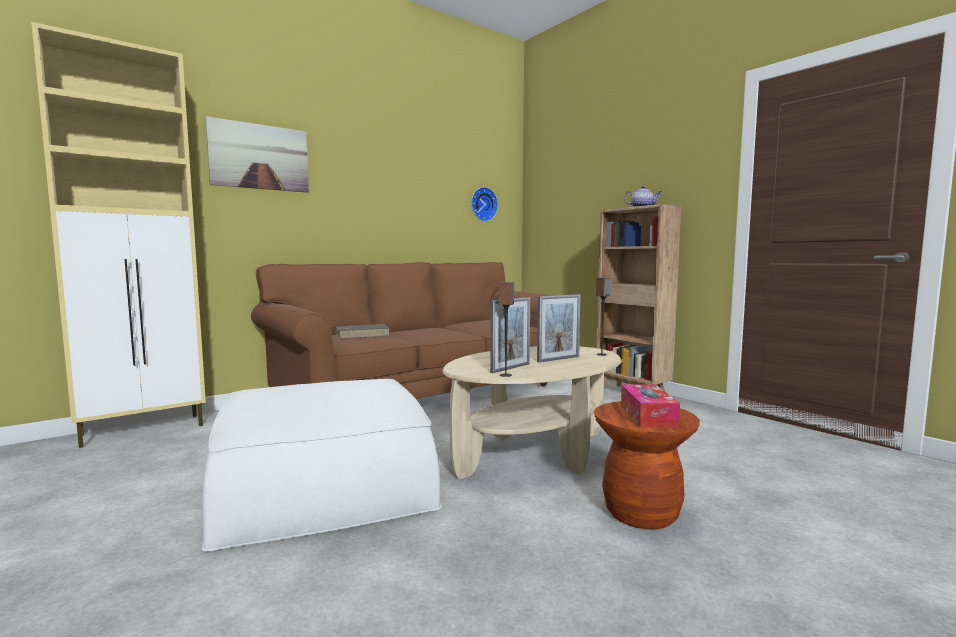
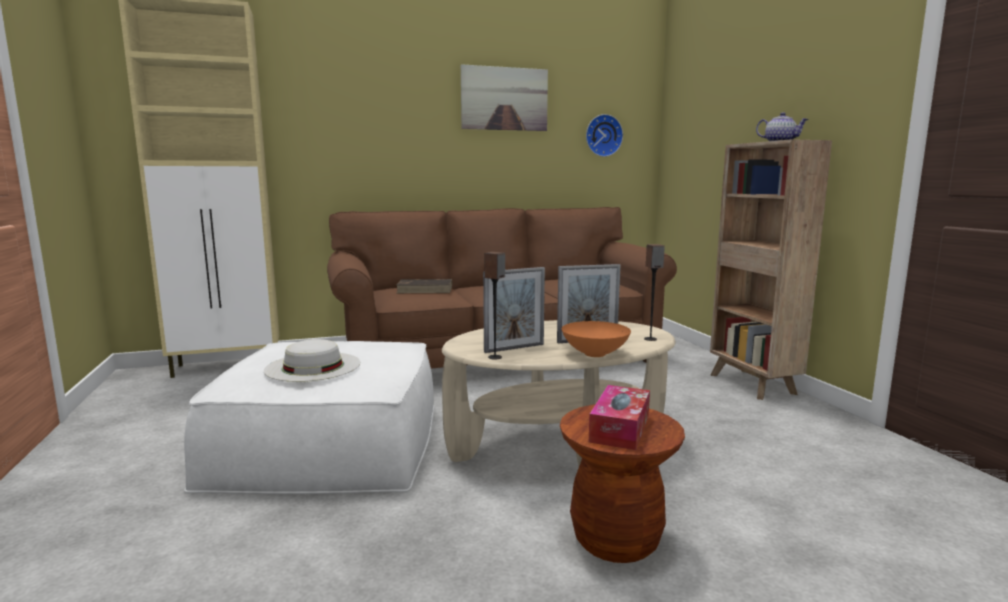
camera: 20 degrees right, 5 degrees up
picture [206,116,309,193] -> picture moved to [461,64,548,131]
none -> white hat [264,339,360,382]
none -> orange bowl [562,321,631,357]

